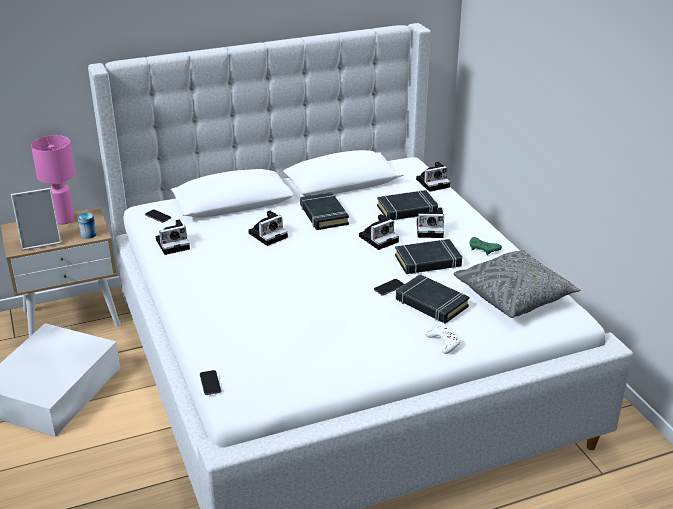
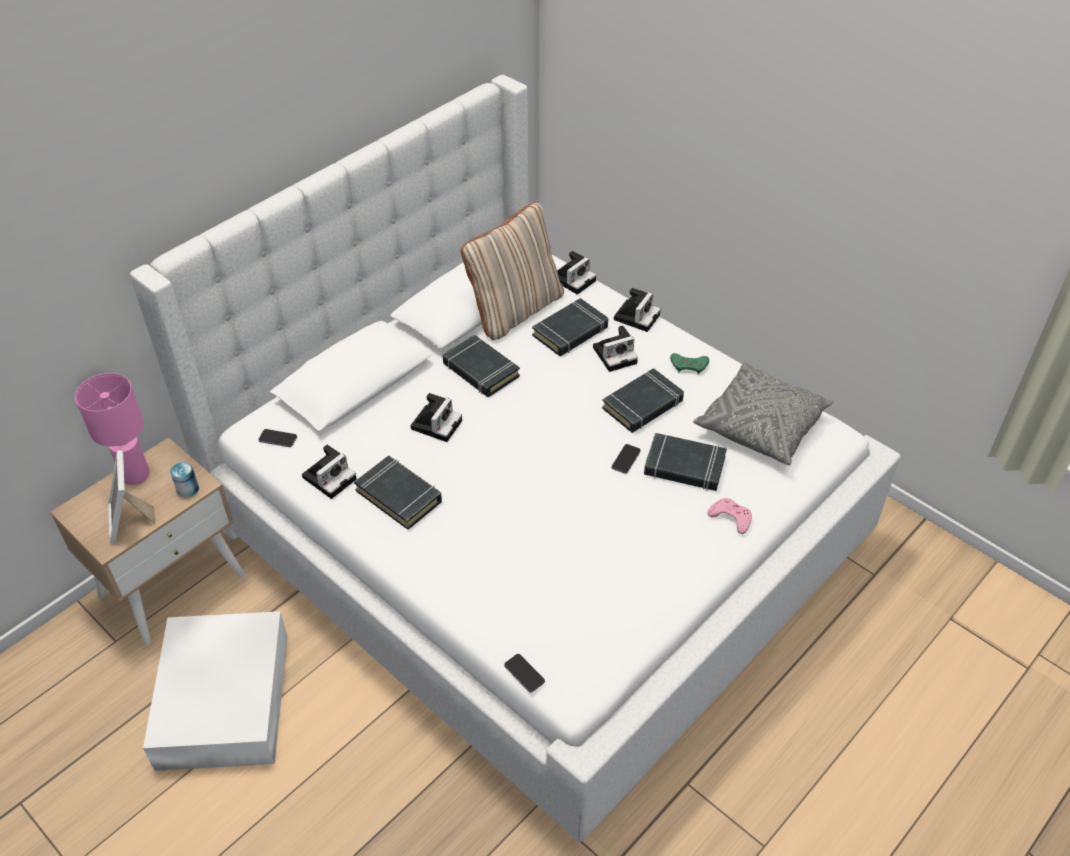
camera: 25 degrees left, 15 degrees up
picture frame [11,188,62,250] -> picture frame turned 120 degrees clockwise [108,450,155,544]
camera [359,214,399,250] -> camera moved to [614,288,661,332]
white game controller [426,326,461,354] -> pink game controller [708,498,752,534]
none -> black book [354,456,442,530]
none -> beige pillow [461,202,564,340]

